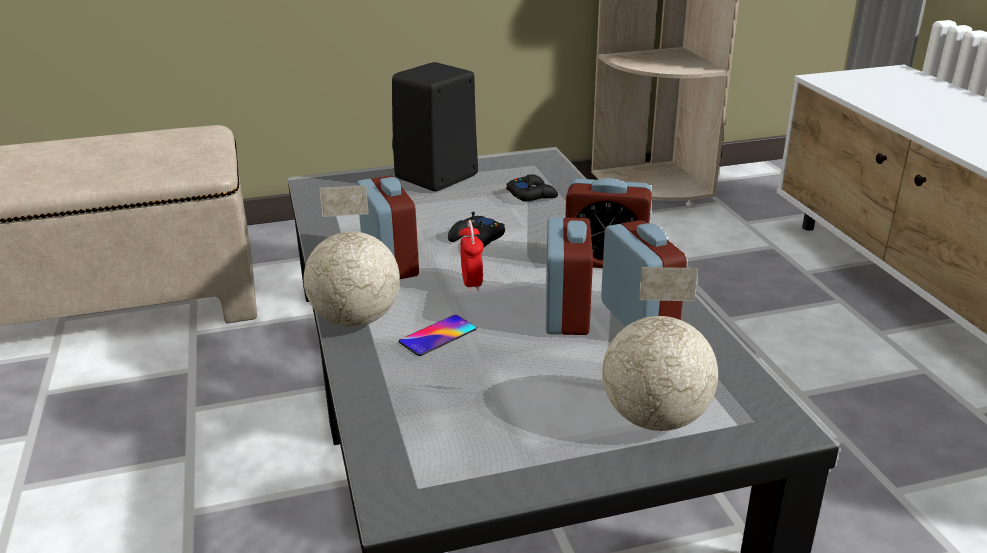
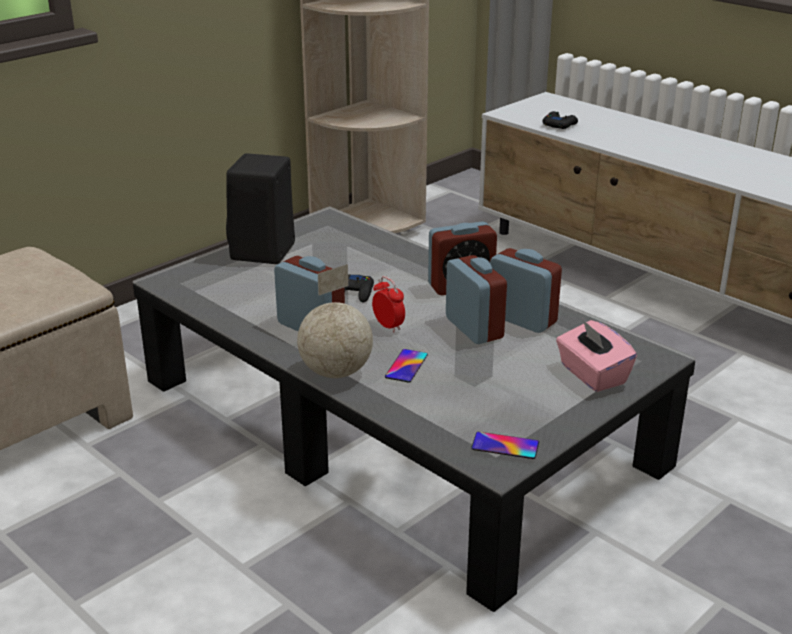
camera: 30 degrees left, 0 degrees up
black game controller [506,174,558,202] -> black game controller moved to [542,111,578,129]
globe [602,267,718,431] -> pink tissue box [556,320,637,392]
none -> phone [471,432,539,459]

